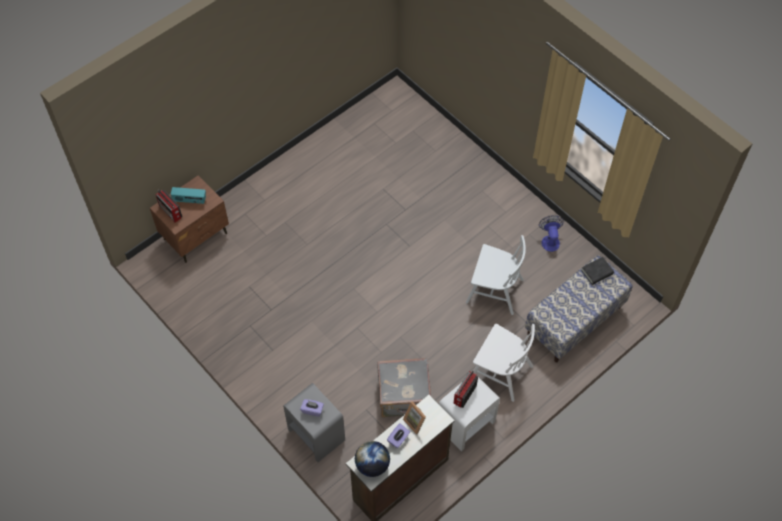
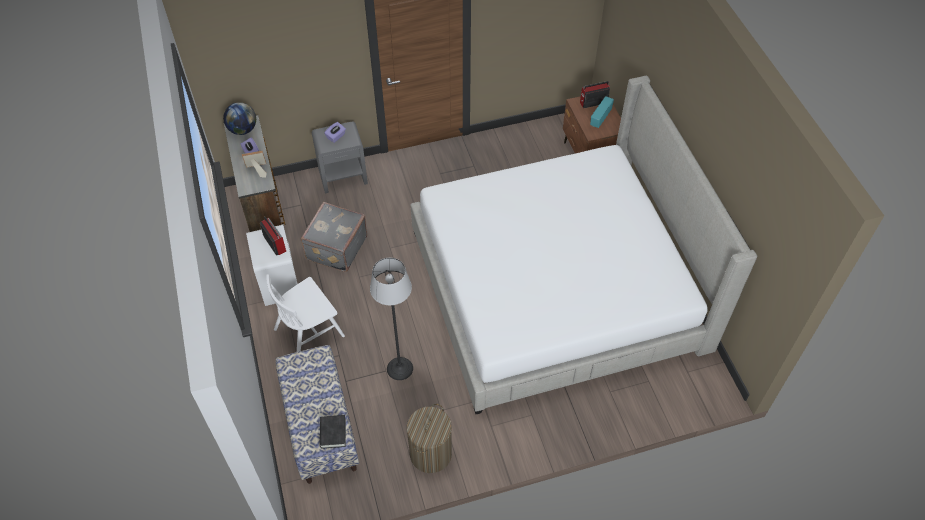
camera: 115 degrees right, 5 degrees down
white chair [466,235,526,315] -> floor lamp [370,258,413,380]
fan [539,215,564,252] -> laundry basket [407,404,452,473]
none -> bed [411,76,757,414]

